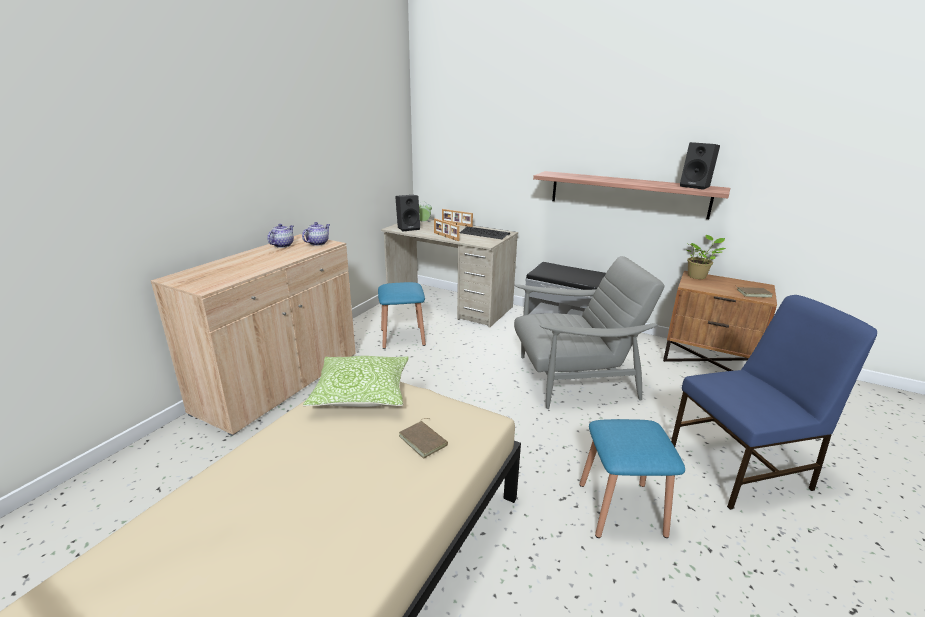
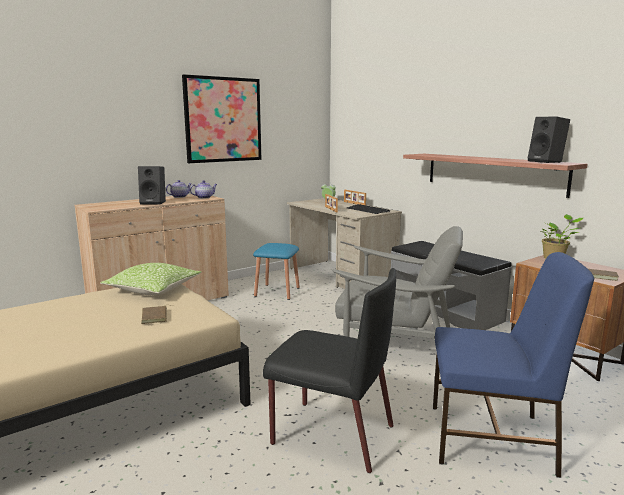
camera: 25 degrees right, 10 degrees down
black speaker [395,195,420,231] -> black speaker moved to [138,166,166,205]
blue stool [579,419,685,538] -> black chair [263,268,396,473]
none -> picture [182,74,262,163]

